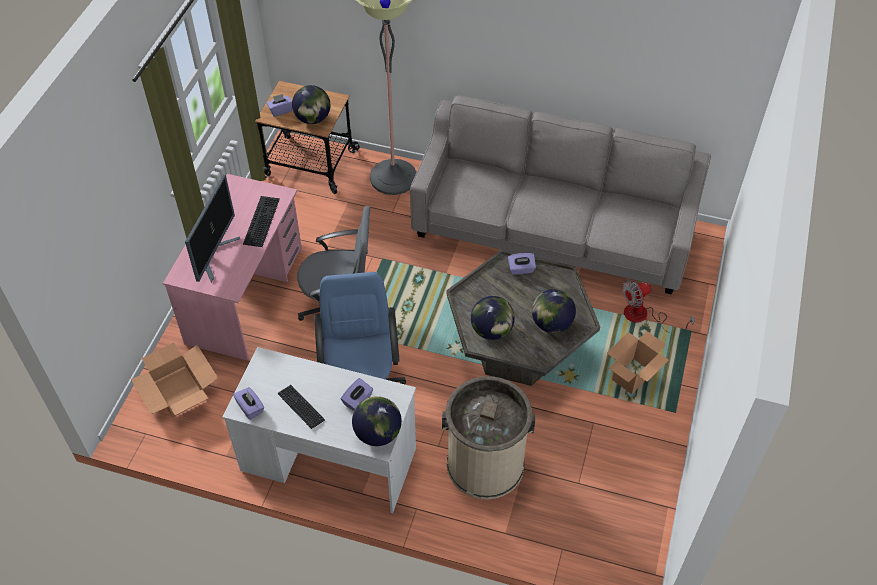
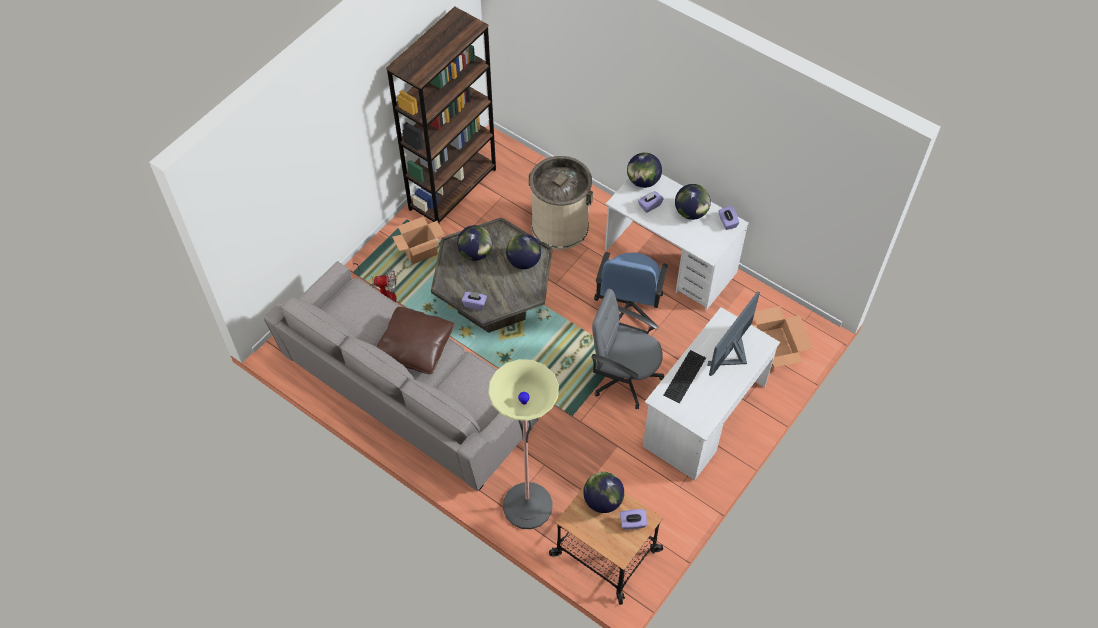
camera: 160 degrees left, 5 degrees up
pink desk [163,174,302,361] -> white desk [643,307,780,480]
keyboard [277,385,325,429] -> globe [675,184,711,220]
none -> brown pillow [377,307,455,374]
none -> brown bookcase [386,6,496,225]

